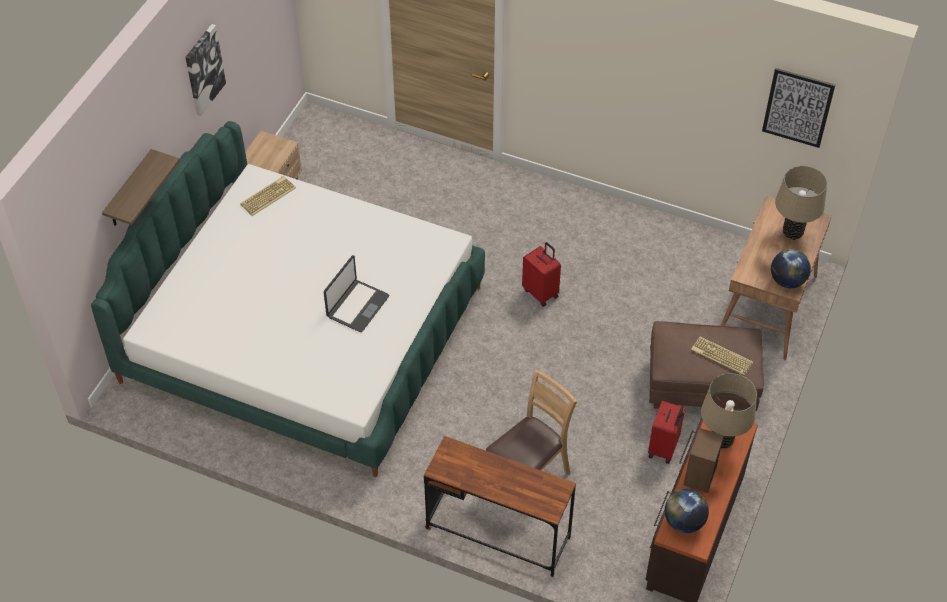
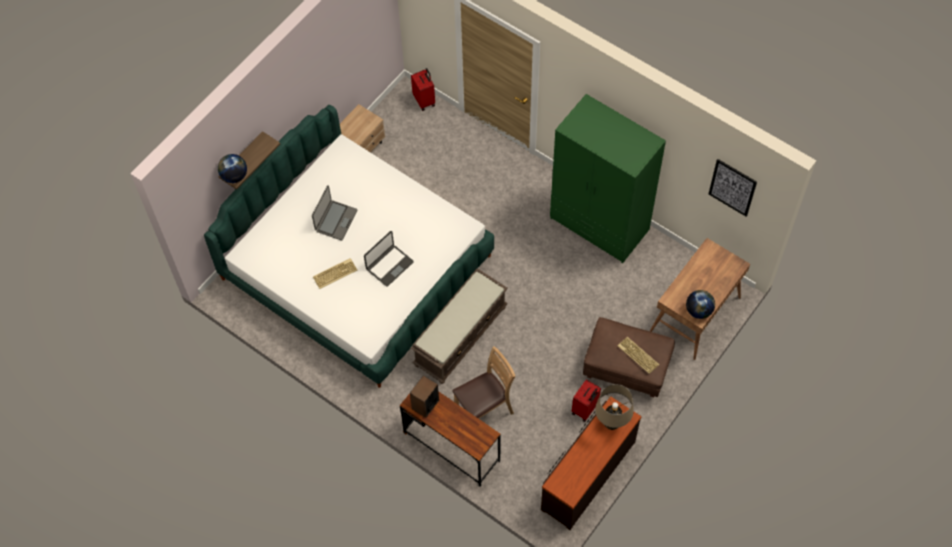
camera: 15 degrees right, 10 degrees up
picture [185,24,226,116] -> none
keyboard [240,176,296,216] -> keyboard moved to [313,258,357,289]
red suitcase [522,242,561,307] -> red suitcase moved to [411,68,435,111]
globe [665,489,709,533] -> globe moved to [218,154,247,183]
speaker [684,428,724,493] -> speaker moved to [410,375,439,418]
beige table lamp [775,166,827,240] -> none
none -> laptop [312,185,357,241]
none -> brown bench [411,269,508,384]
none -> green wardrobe [550,94,666,263]

